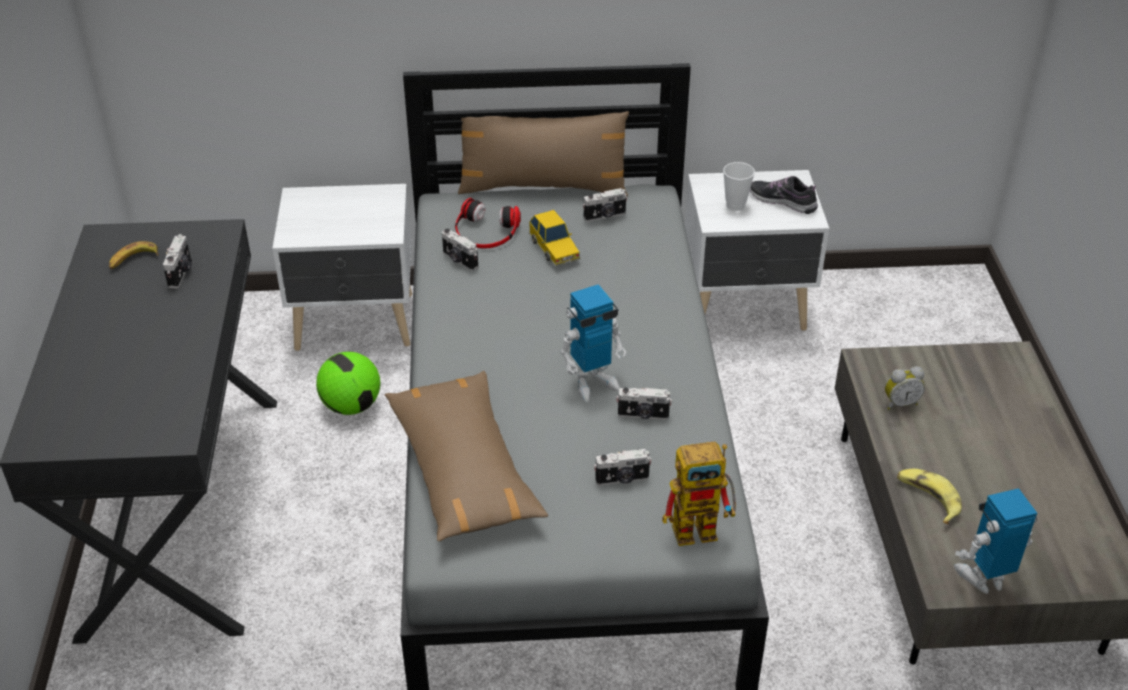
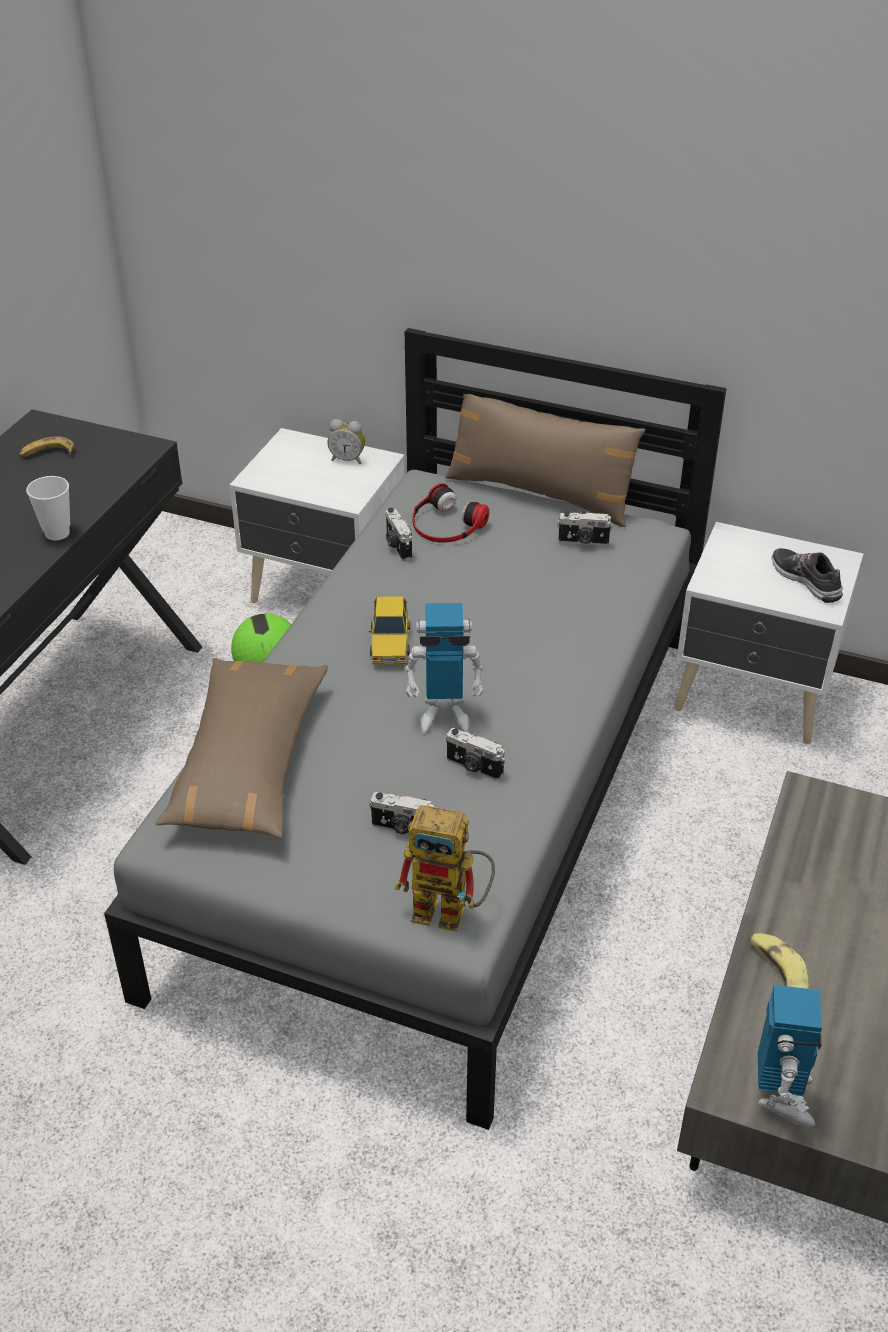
camera: 25 degrees right, 0 degrees up
camera [163,234,192,289] -> none
toy car [529,210,581,266] -> toy car moved to [369,596,410,665]
cup [723,162,755,211] -> cup moved to [26,476,70,540]
alarm clock [885,366,925,410] -> alarm clock moved to [327,419,365,464]
toy robot [954,488,1037,594] -> toy robot turned 90 degrees clockwise [757,985,822,1127]

